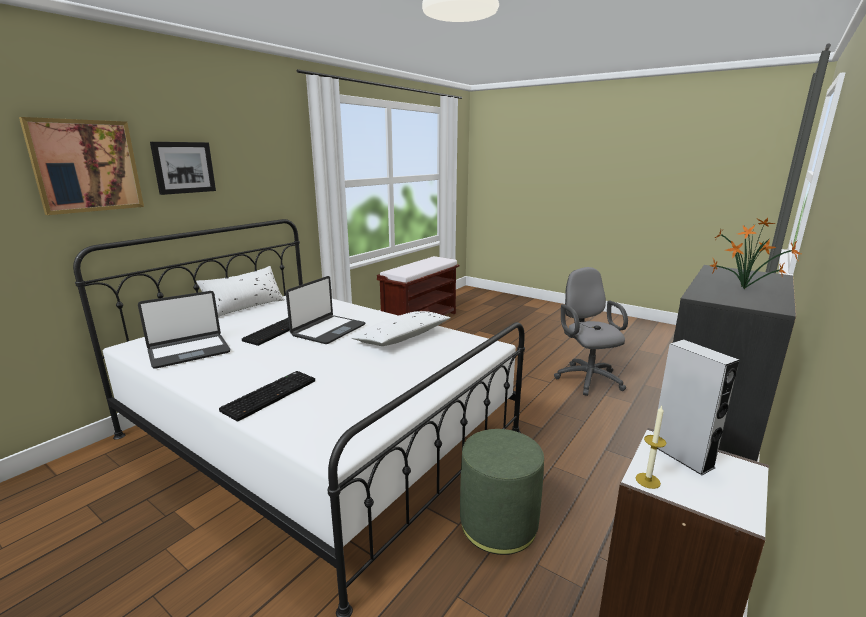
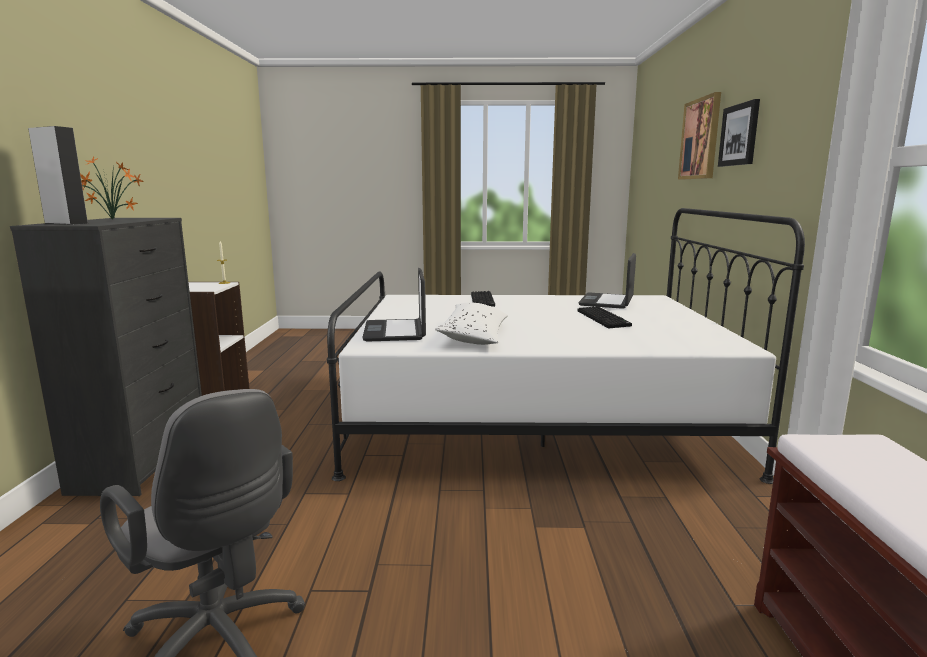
camera: 145 degrees right, 5 degrees down
white pillow [196,266,285,317] -> none
laptop [286,276,366,344] -> laptop moved to [362,268,426,342]
green ottoman [460,429,544,555] -> none
grey speaker [653,339,739,475] -> grey speaker moved to [28,126,89,225]

